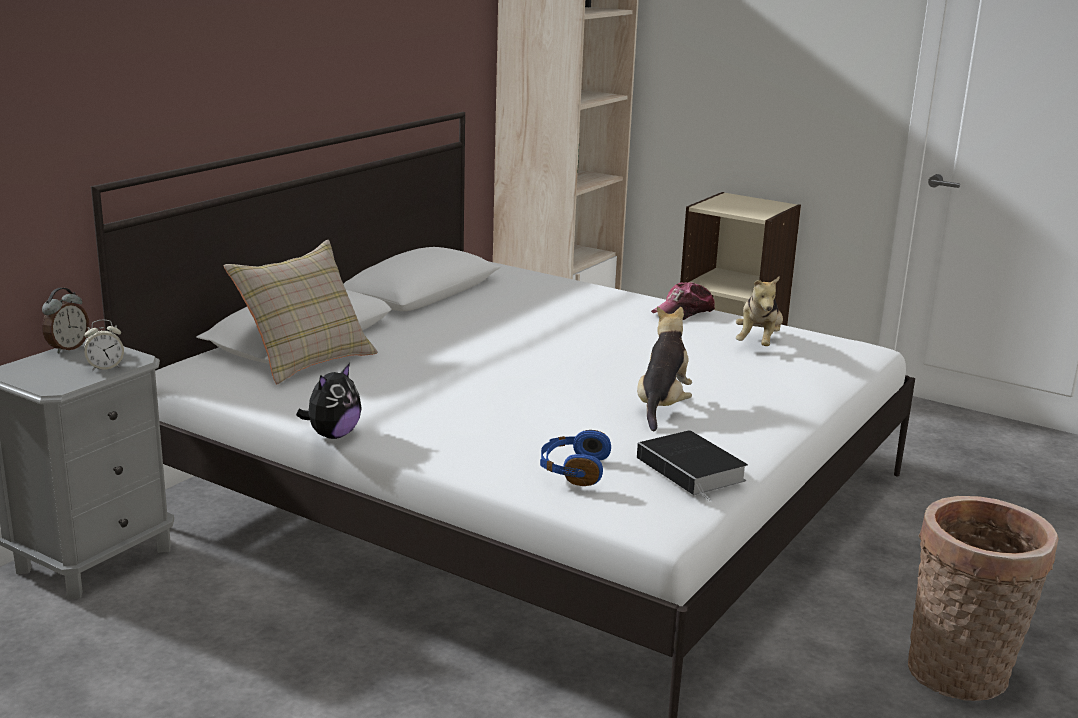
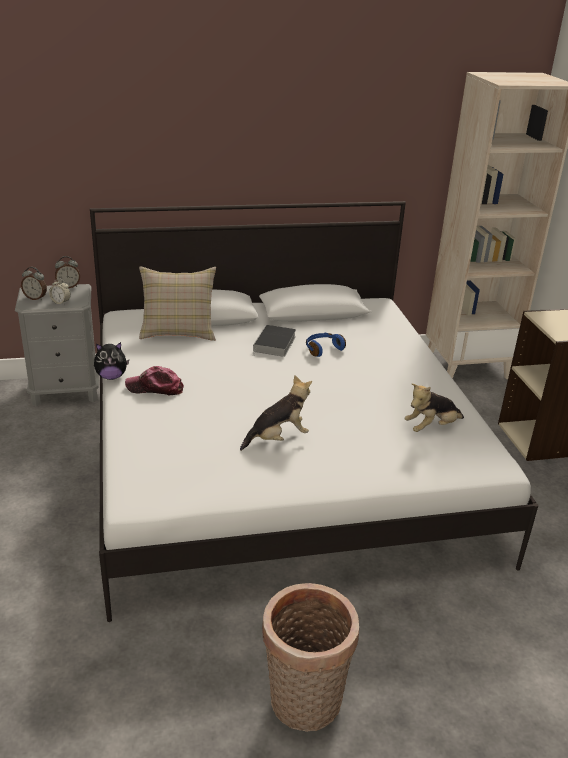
camera: 45 degrees right, 10 degrees up
blue headphones [540,430,611,486] -> blue headphones moved to [306,333,346,357]
book [637,430,748,502] -> book moved to [253,325,296,357]
cap [651,282,715,320] -> cap moved to [125,366,184,395]
none -> alarm clock [21,267,47,300]

